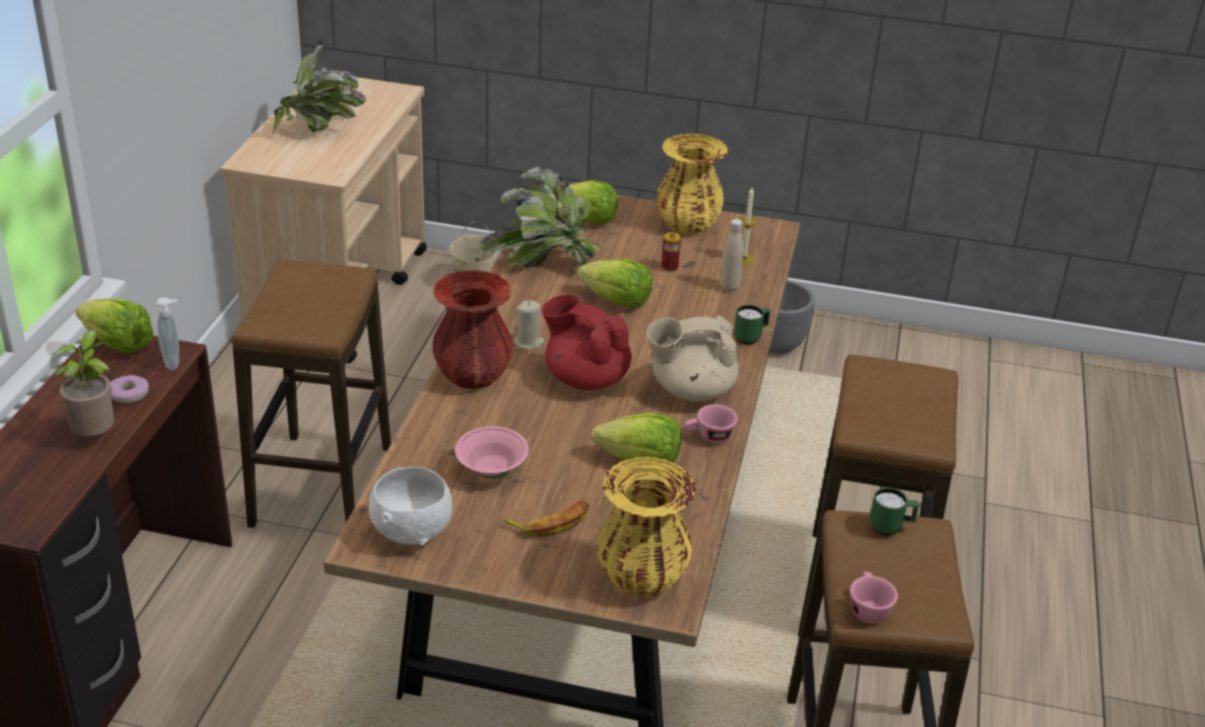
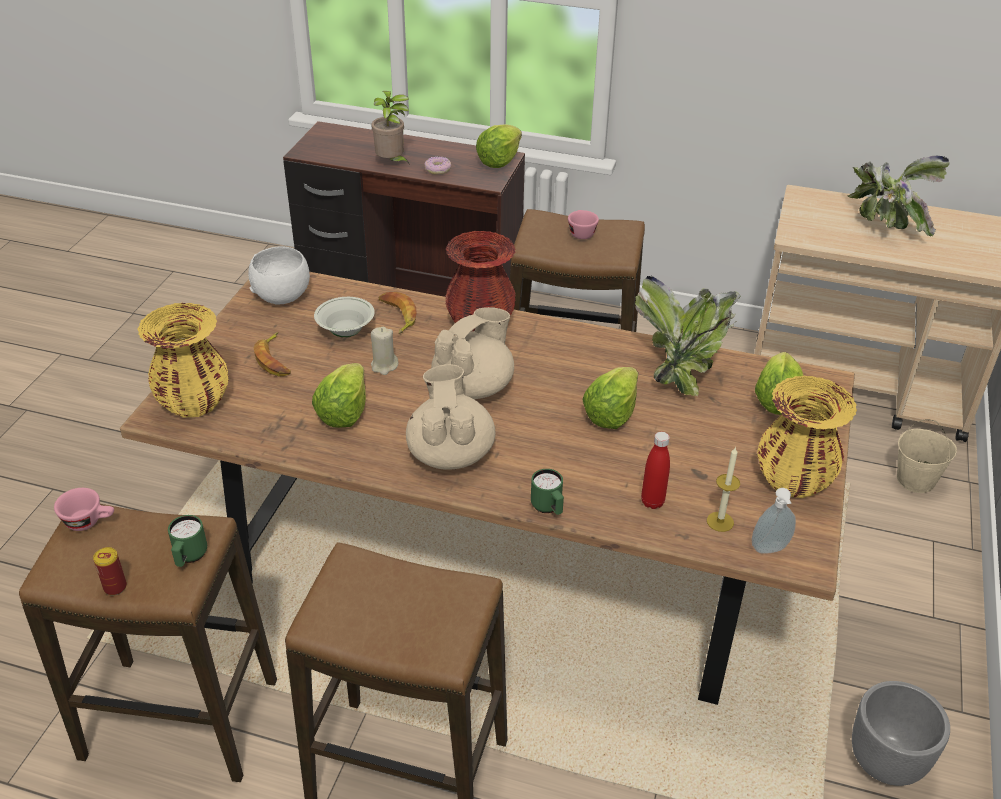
camera: 95 degrees right, 5 degrees up
soap dispenser [156,298,179,370] -> soap dispenser moved to [752,488,796,554]
pink bowl [455,426,529,478] -> white bowl [314,297,375,337]
beige candle [513,301,545,349] -> beige candle moved to [371,327,398,375]
red teapot [542,295,632,390] -> beige teapot [431,307,514,399]
can [661,232,681,272] -> can moved to [93,547,127,596]
pink cup [684,404,738,444] -> pink cup moved to [568,210,599,239]
beige bottle [720,219,744,292] -> red bottle [641,432,670,509]
none -> banana [378,292,416,334]

